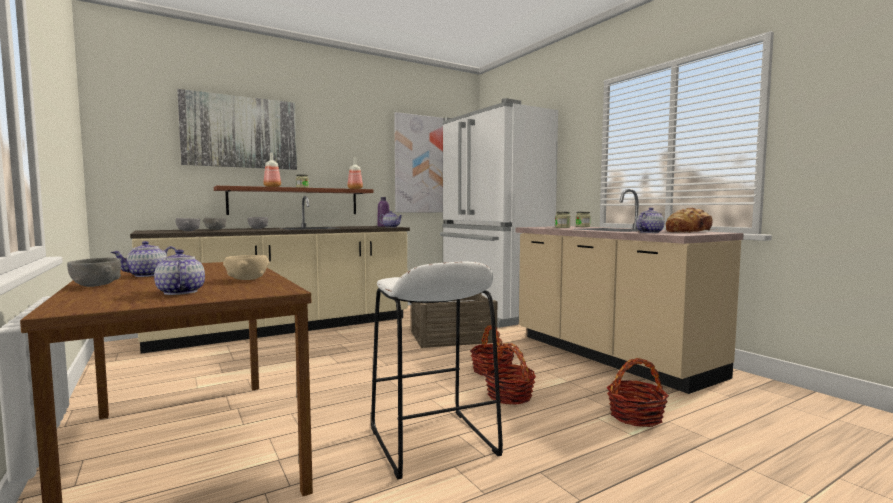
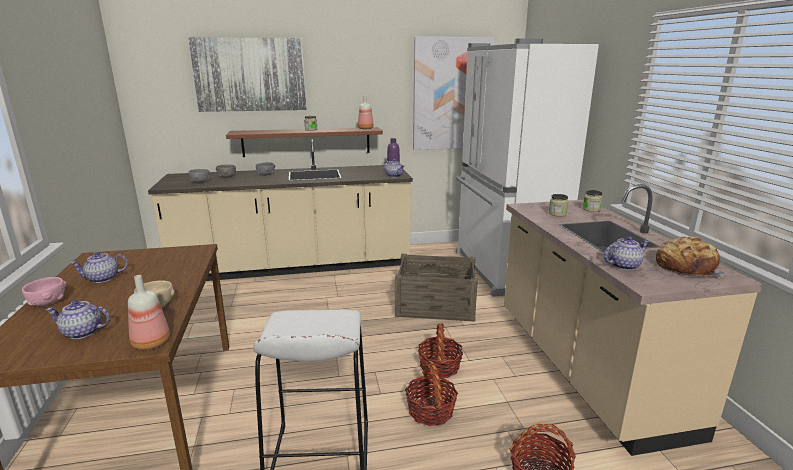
camera: 20 degrees right, 15 degrees up
grey bowl [67,258,121,287] -> pink bowl [22,277,66,306]
teapot [154,249,205,295] -> teapot turned 75 degrees counterclockwise [46,300,110,339]
bottle [264,153,281,187] -> bottle moved to [128,275,170,350]

